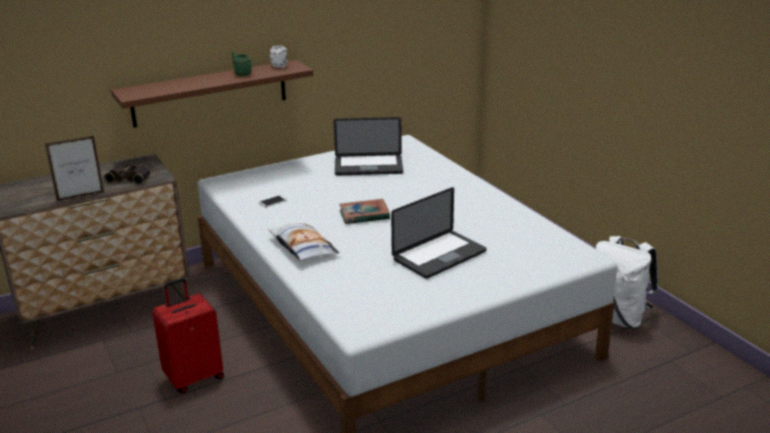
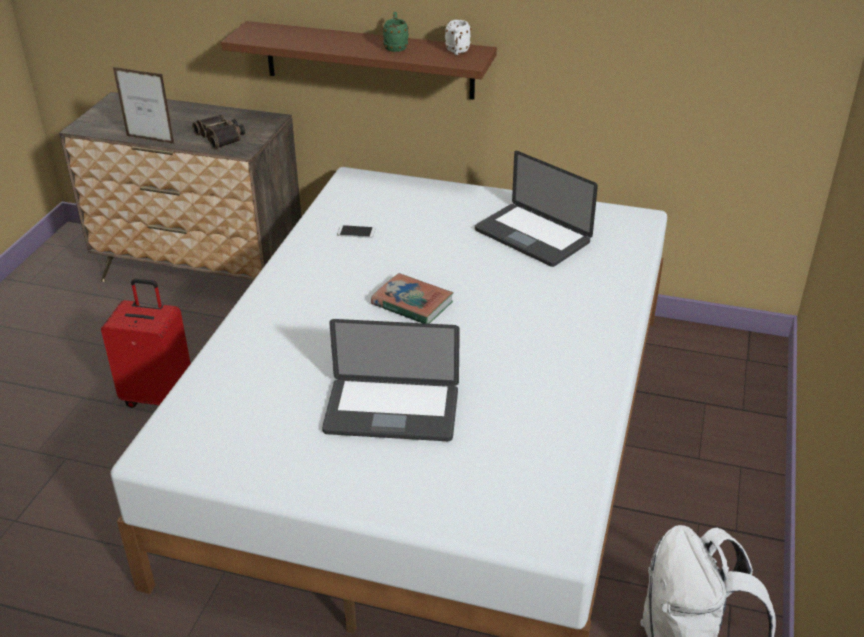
camera: 45 degrees right, 10 degrees up
pillow [268,223,339,261] -> none

